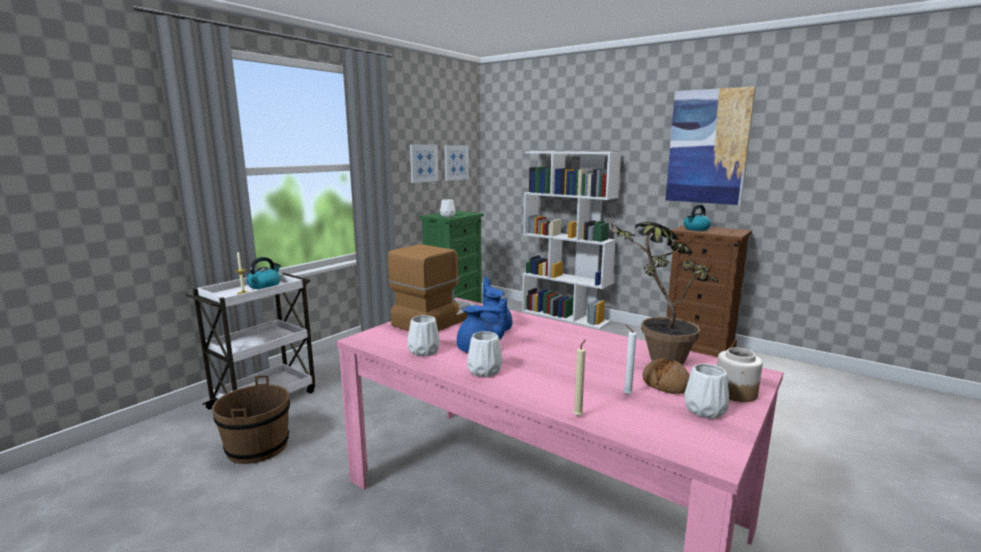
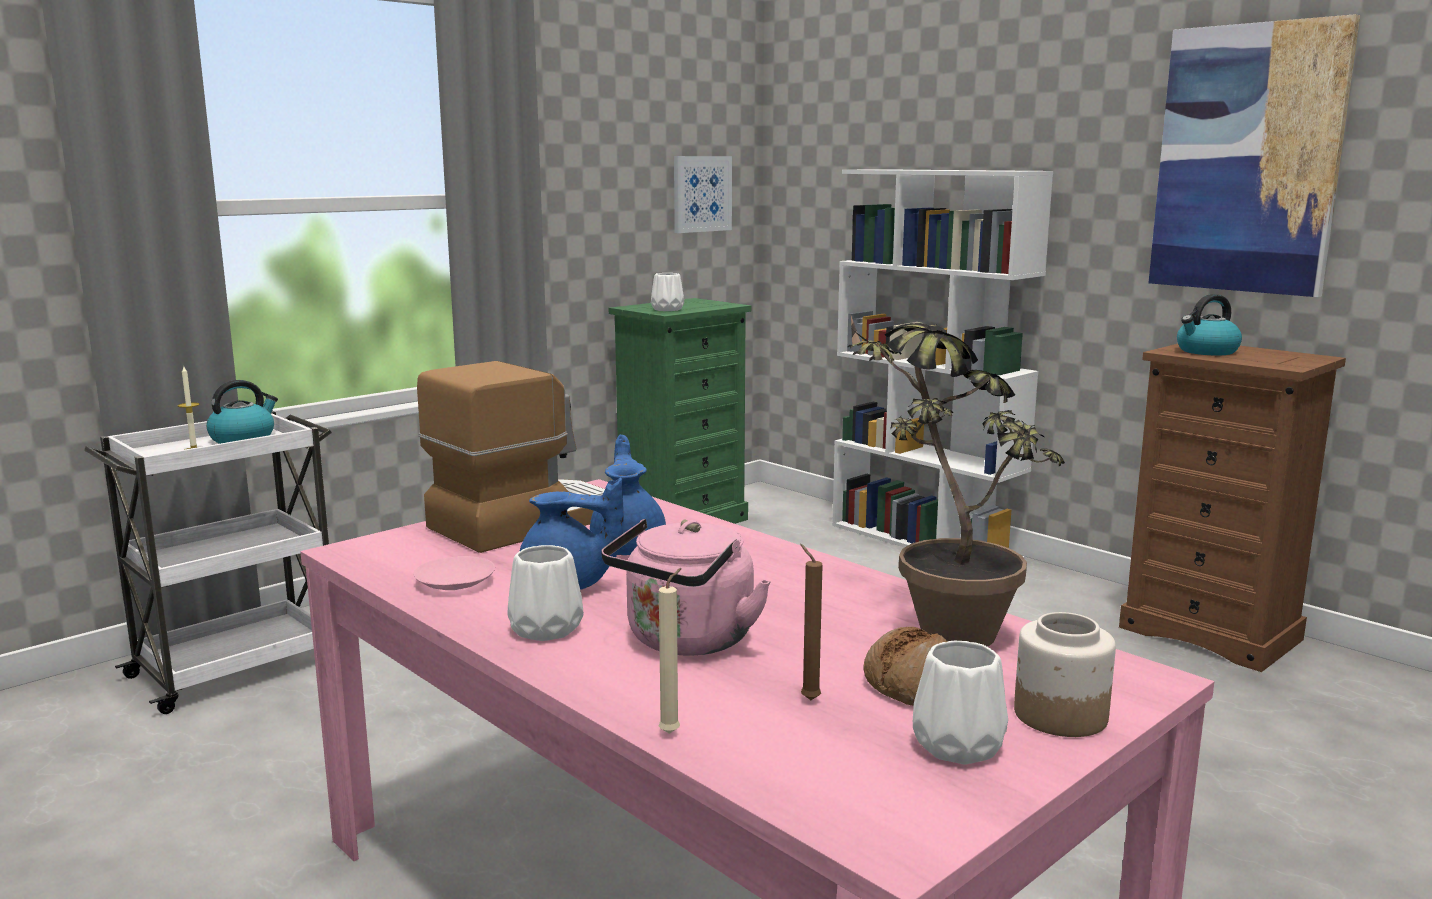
camera: 10 degrees right, 0 degrees up
brown bucket [212,376,290,464] -> none
white vase [408,315,440,356] -> pink plate [413,556,495,590]
picture [410,145,438,183] -> none
white candle [624,324,637,395] -> brown candle [800,544,822,700]
none -> pink kettle [601,519,771,656]

